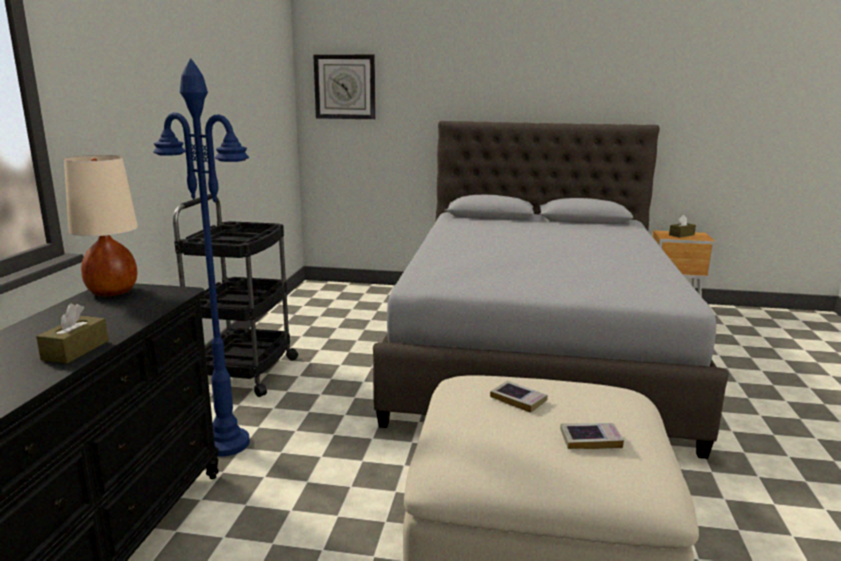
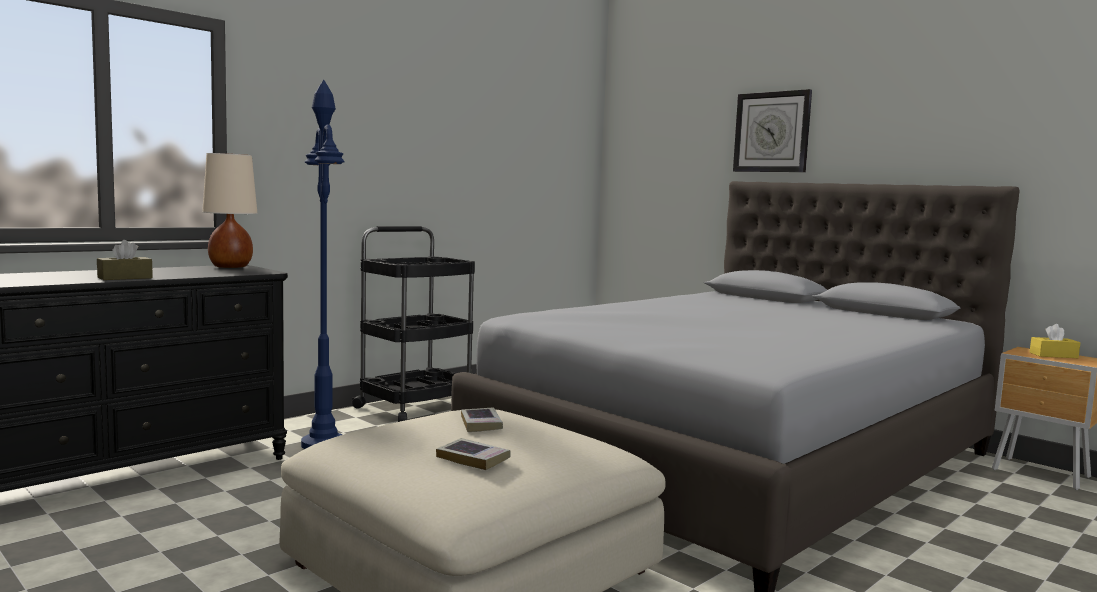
camera: 35 degrees right, 10 degrees down
wall clock [313,54,376,119] -> wall clock moved to [733,89,812,172]
brown tissue box [669,215,696,238] -> yellow tissue box [1030,324,1080,358]

